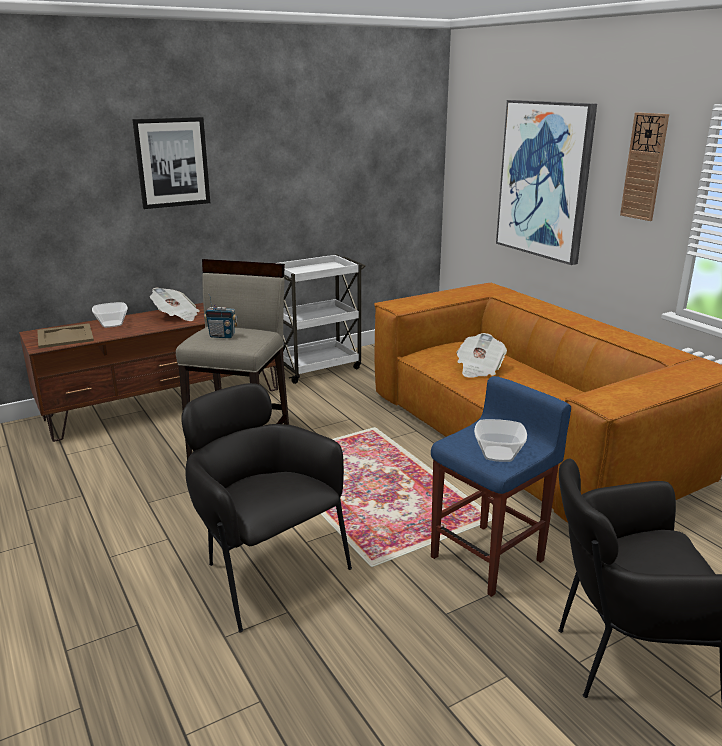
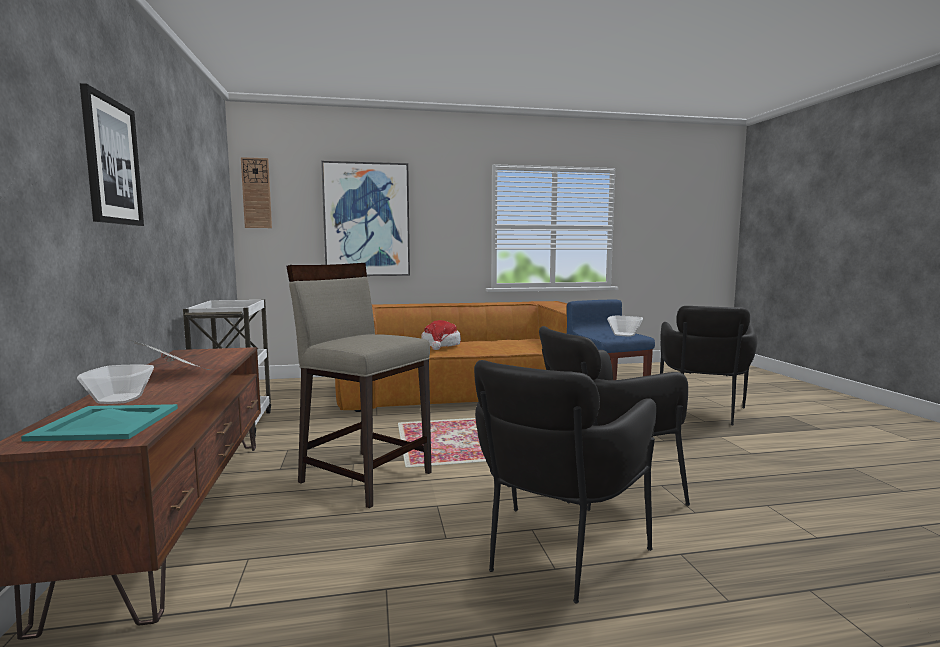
camera: 70 degrees left, 15 degrees down
beige tray [37,323,94,348] -> turquoise tray [21,404,178,442]
radio [204,293,238,338] -> none
newspaper [456,333,507,378] -> hat [421,320,461,350]
wall clock [620,112,669,221] -> wall clock moved to [241,157,272,228]
none -> black armchair [474,360,656,604]

